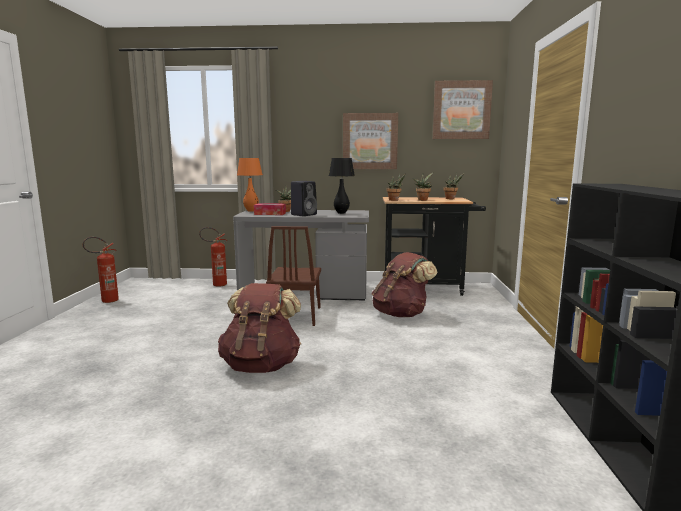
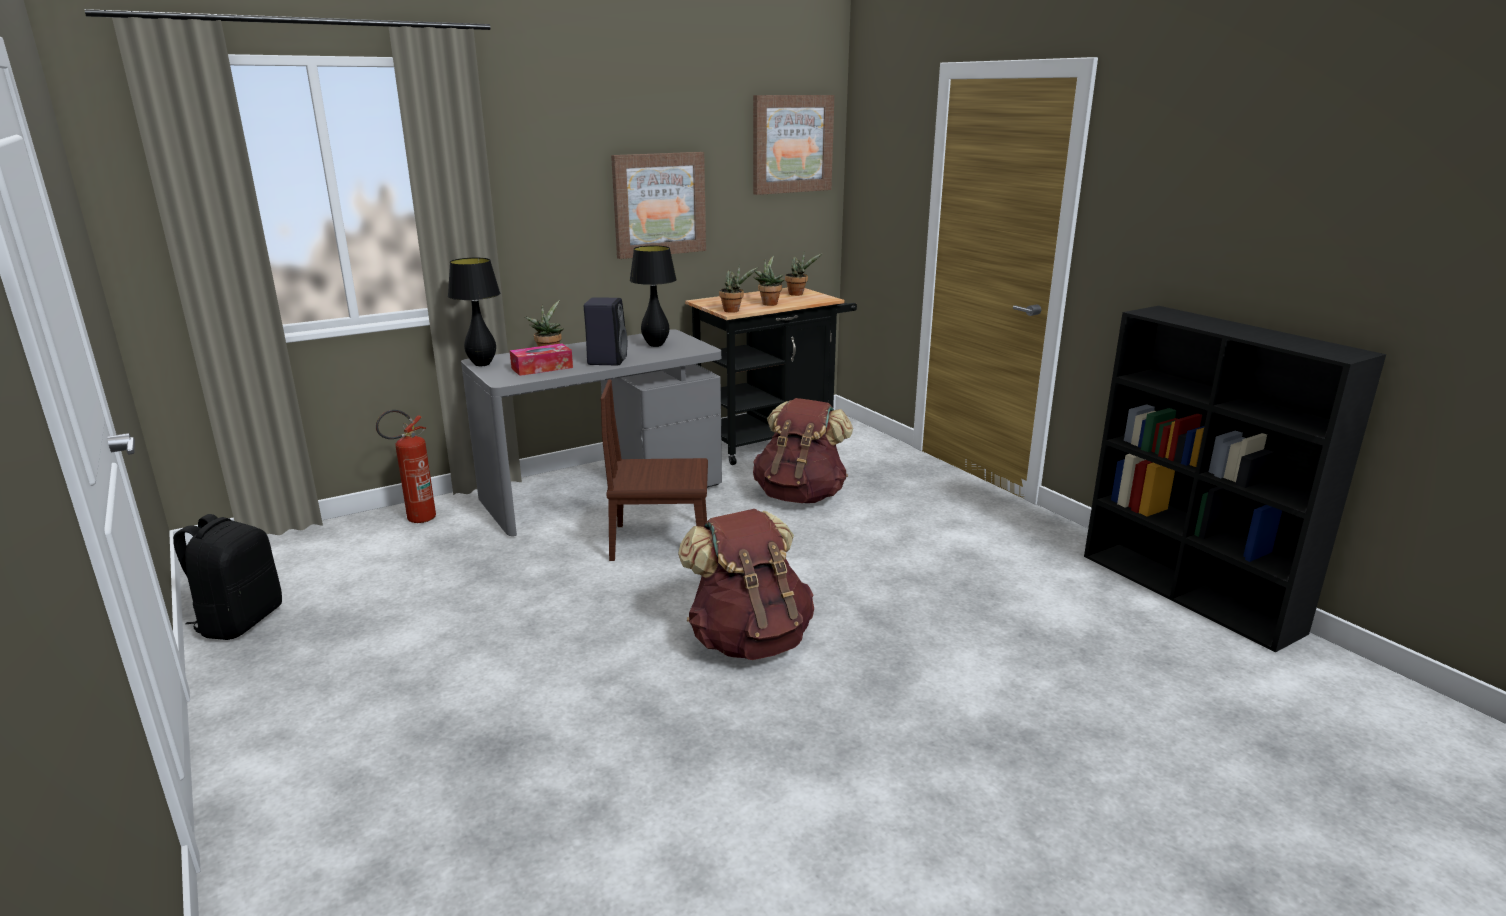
camera: 35 degrees left, 10 degrees up
fire extinguisher [83,237,119,303] -> black backpack [173,514,282,640]
orange table lamp [237,158,262,212] -> black table lamp [448,258,500,366]
brown chair [266,226,321,326] -> brown chair turned 120 degrees clockwise [600,379,708,561]

